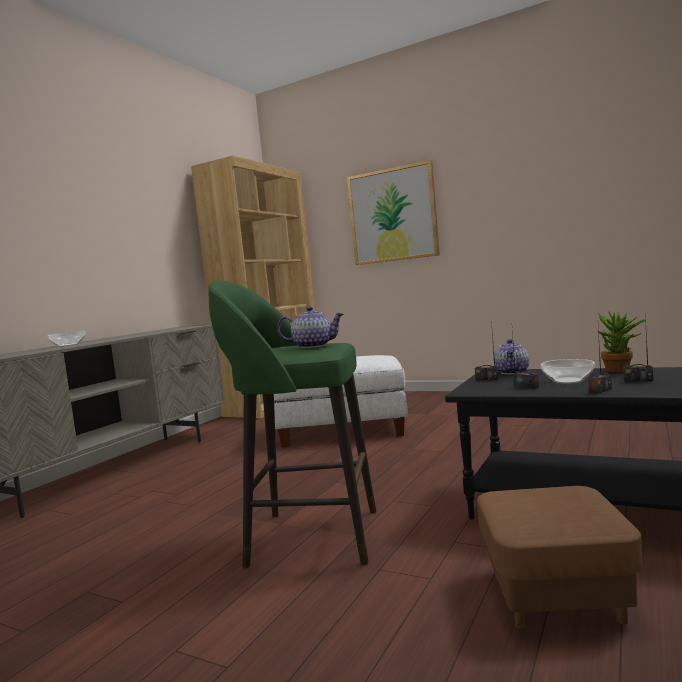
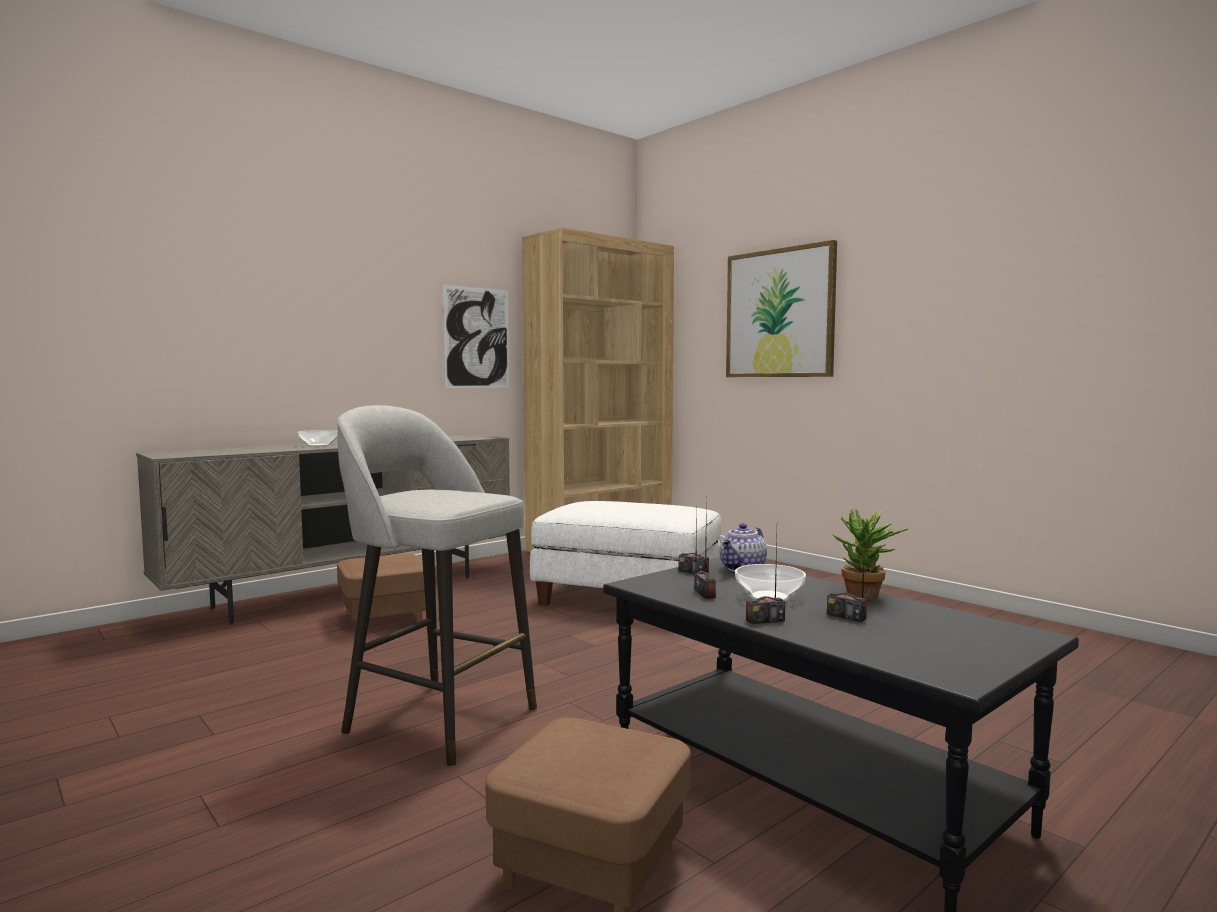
camera: 20 degrees right, 0 degrees up
green stool [208,280,376,569] -> grey stool [337,405,537,767]
teapot [277,306,343,348] -> none
none -> brown ottoman [337,553,426,624]
none -> picture [443,285,509,388]

